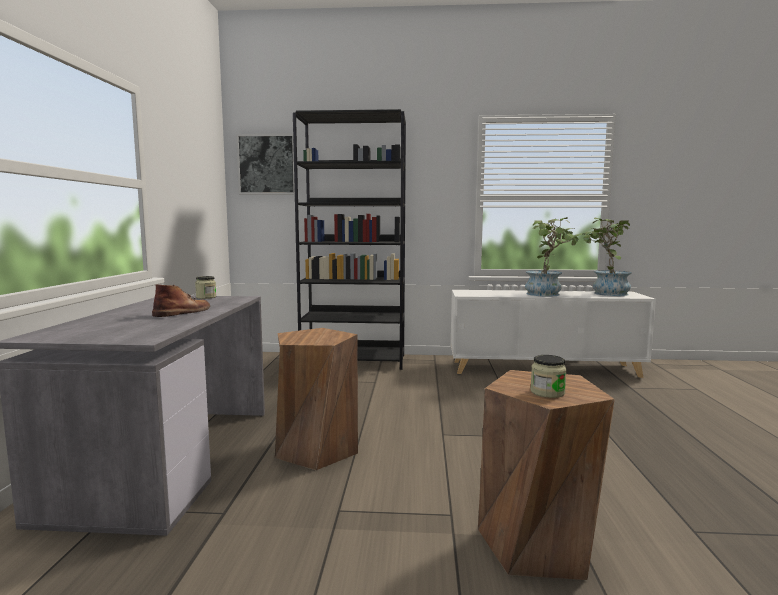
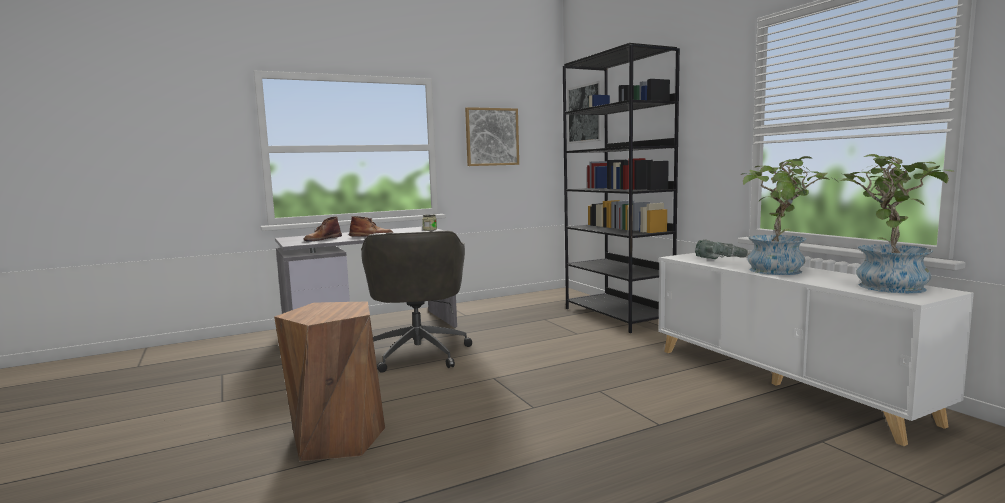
camera: 60 degrees right, 0 degrees up
brown stool [275,328,358,470] -> grey office chair [361,230,472,373]
jar [531,355,567,398] -> none
none -> brown boot [303,216,342,242]
none -> picture [465,107,519,166]
none -> power drill [695,240,749,259]

